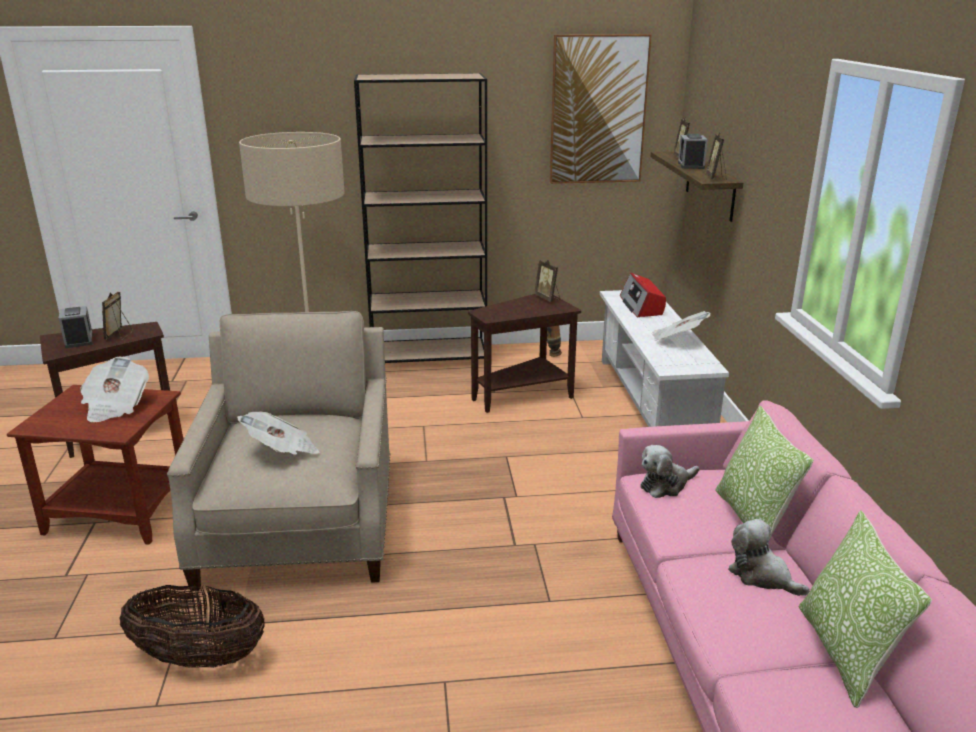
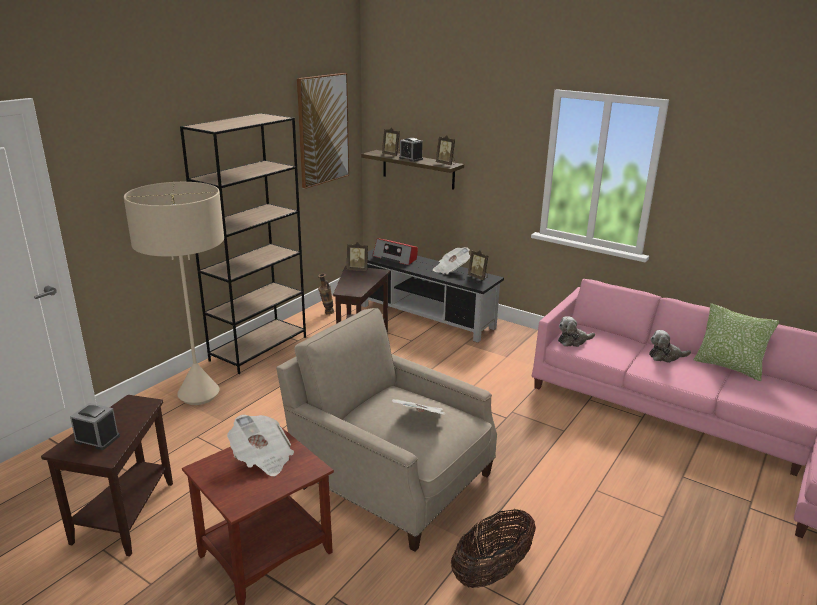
camera: 50 degrees left, 0 degrees up
picture frame [102,292,133,340] -> picture frame moved to [468,250,488,280]
white tv stand [600,290,729,427] -> black tv stand [361,249,504,343]
plush toy [641,445,699,498] -> plush toy turned 60 degrees clockwise [558,316,595,347]
pillow [715,406,814,543] -> none

